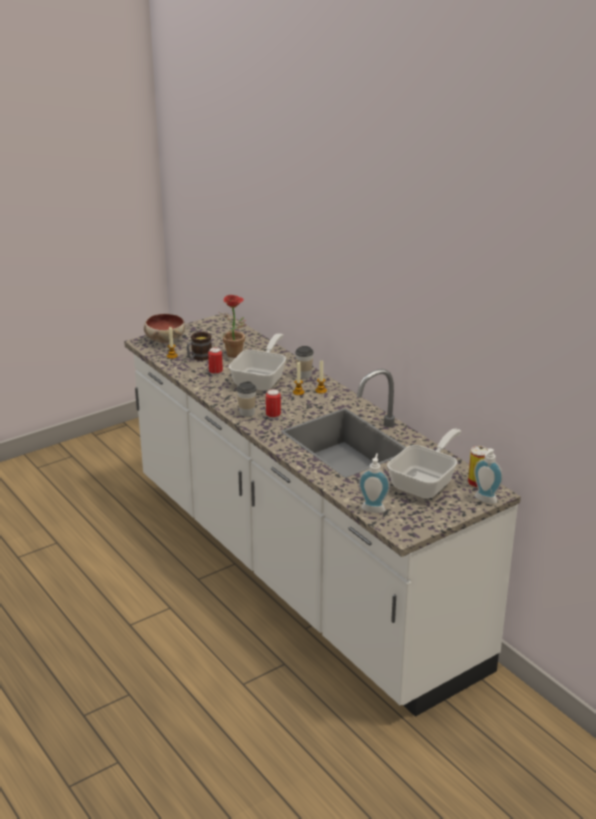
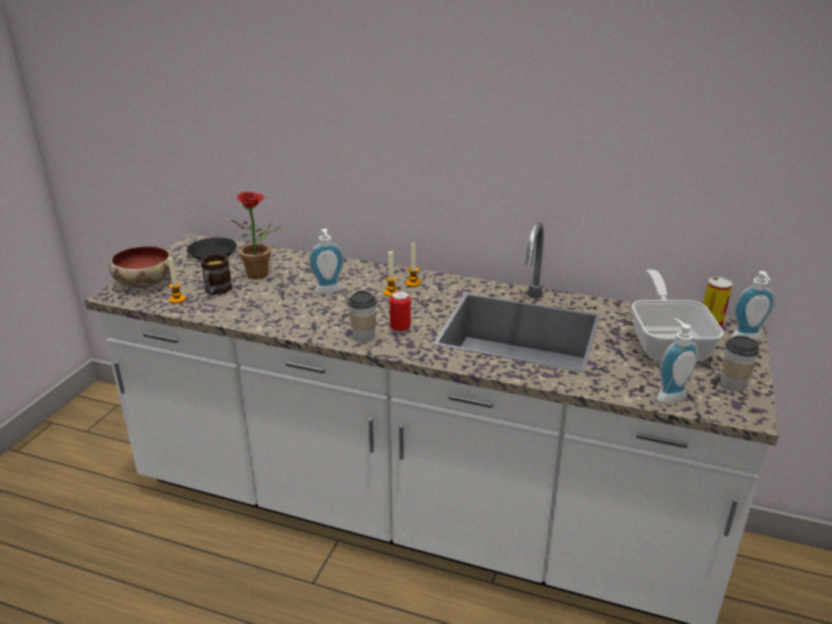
camera: 35 degrees left, 0 degrees up
can [208,347,223,375] -> none
frying pan [229,333,286,391] -> soap dispenser [309,229,344,294]
cup [295,346,314,379] -> cup moved to [721,336,760,392]
none -> black plate [187,238,237,260]

